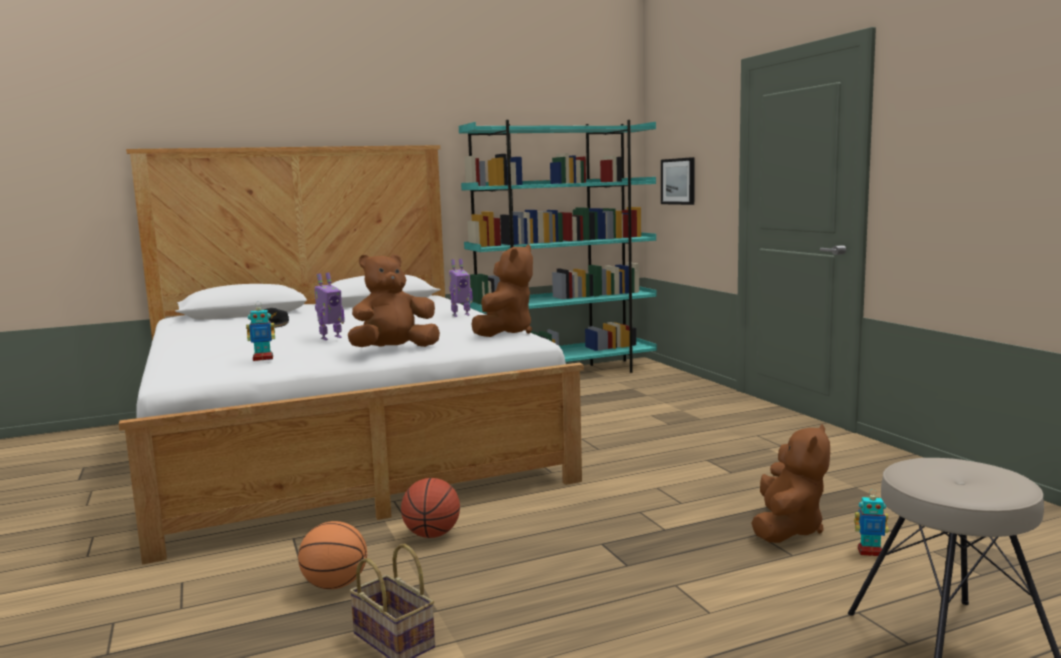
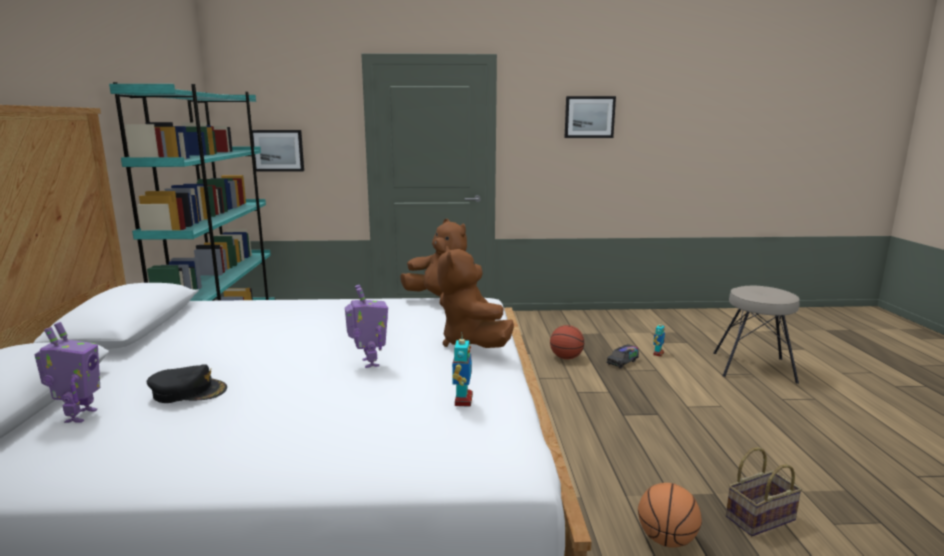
camera: 70 degrees left, 5 degrees up
basketball [401,478,460,538] -> basketball moved to [550,325,584,359]
toy robot [449,259,473,317] -> toy robot moved to [34,322,100,423]
brown plush toy [751,424,830,543] -> toy truck [607,344,639,369]
none -> picture [565,96,616,138]

